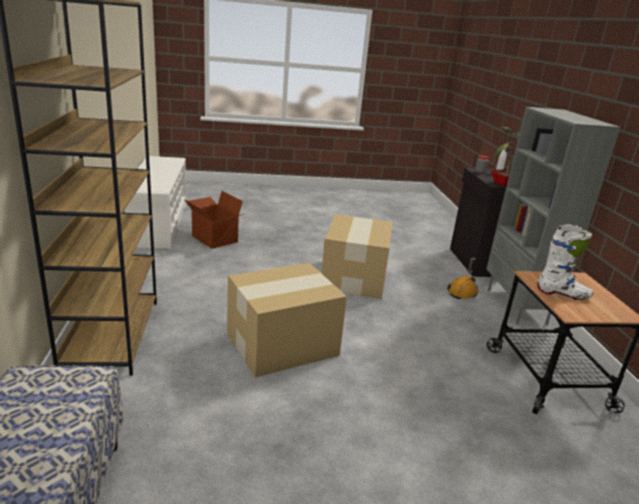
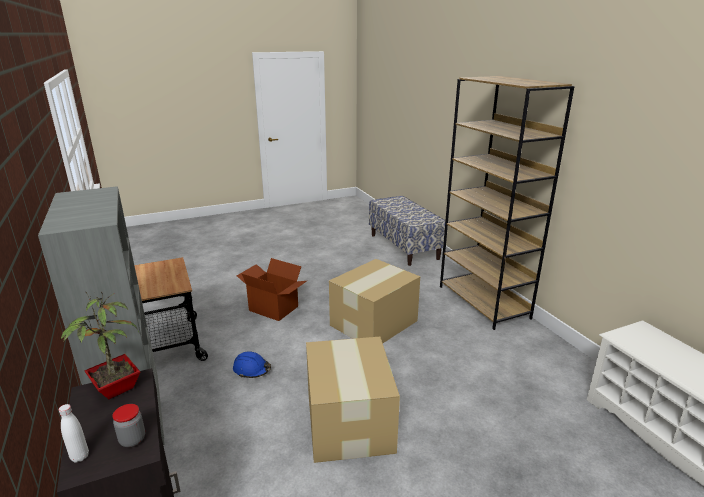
camera: 165 degrees right, 0 degrees up
cardboard box [184,191,244,249] -> cardboard box moved to [237,258,307,321]
orange hard hat [447,276,478,299] -> none
white boot [537,225,593,300] -> none
none -> blue hard hat [233,351,271,378]

